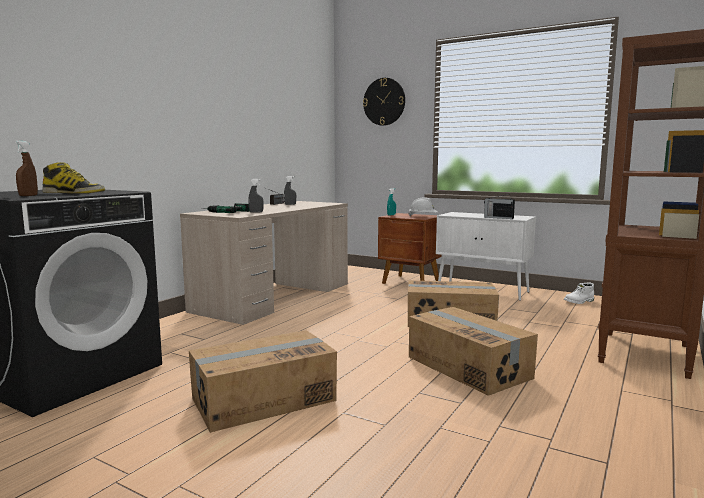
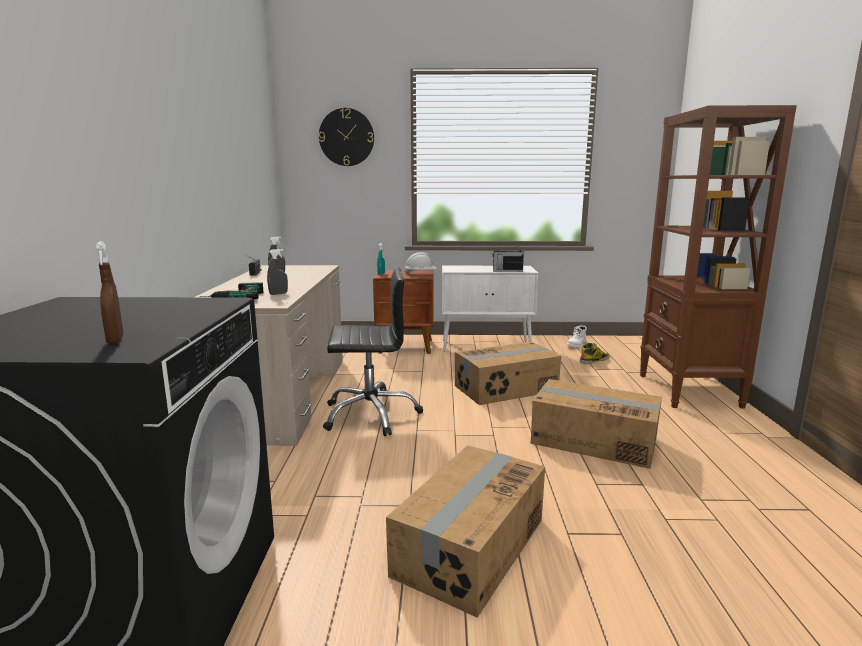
camera: 30 degrees left, 5 degrees up
boot [42,162,105,193] -> boot moved to [580,343,610,364]
none -> black office chair [323,267,423,436]

